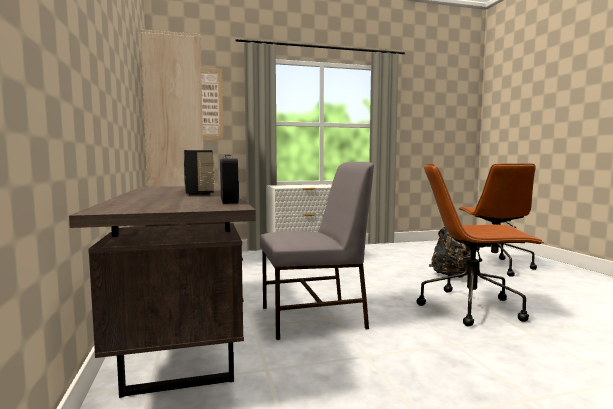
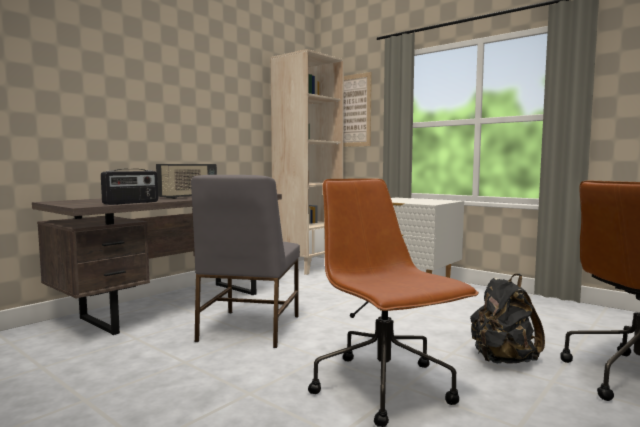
camera: 55 degrees right, 0 degrees up
grey chair [260,162,374,340] -> grey chair turned 60 degrees clockwise [191,175,300,348]

